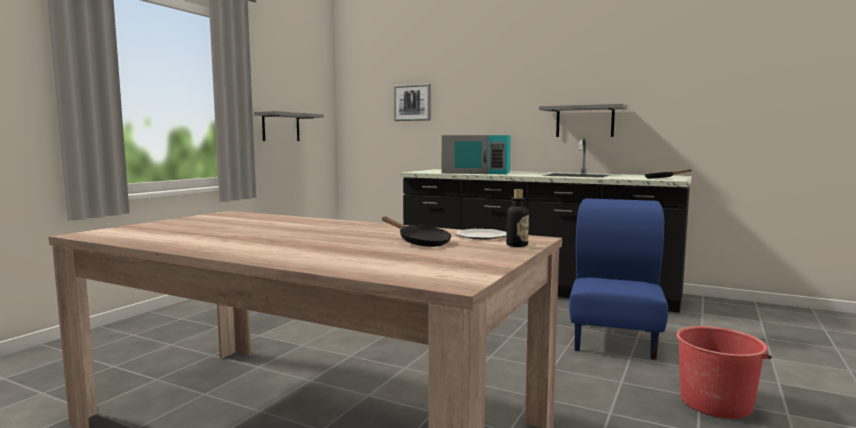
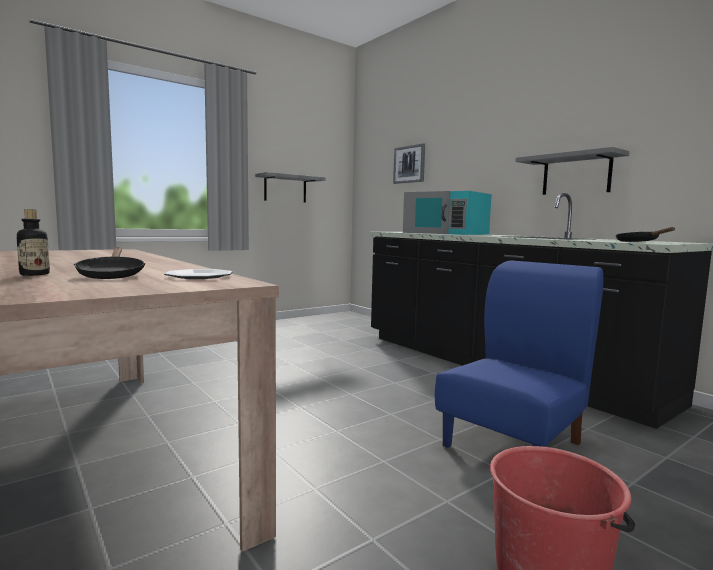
camera: 25 degrees right, 0 degrees up
bottle [506,189,529,247] -> bottle moved to [17,209,50,276]

